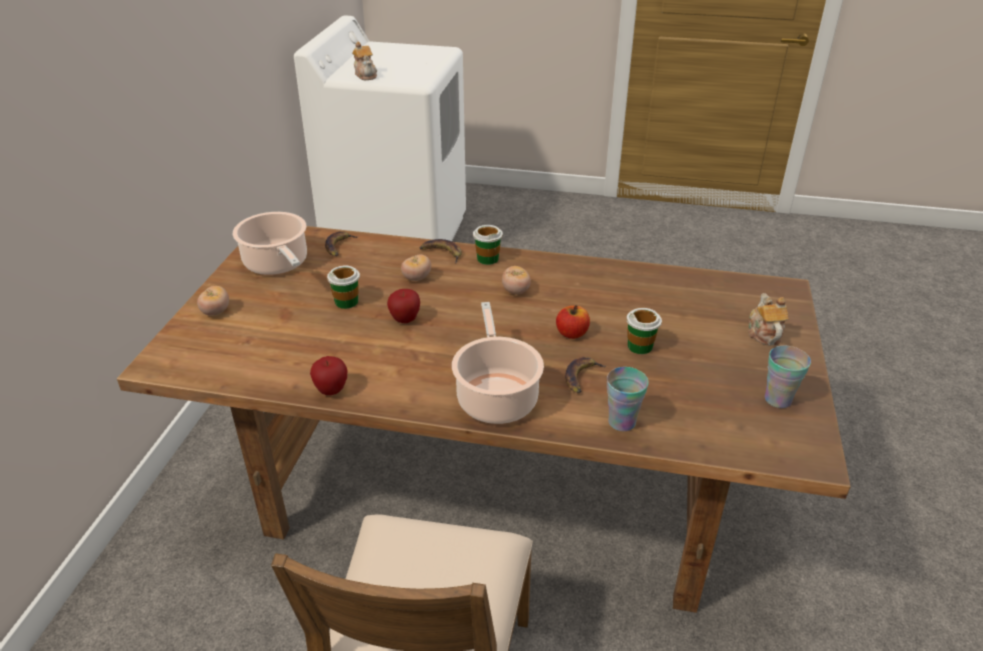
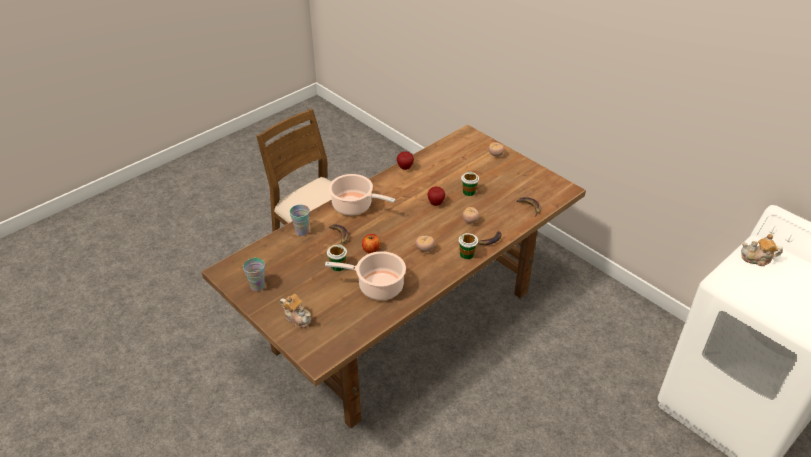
camera: 125 degrees right, 5 degrees up
cooking pot [233,212,307,275] -> cooking pot moved to [325,251,406,300]

